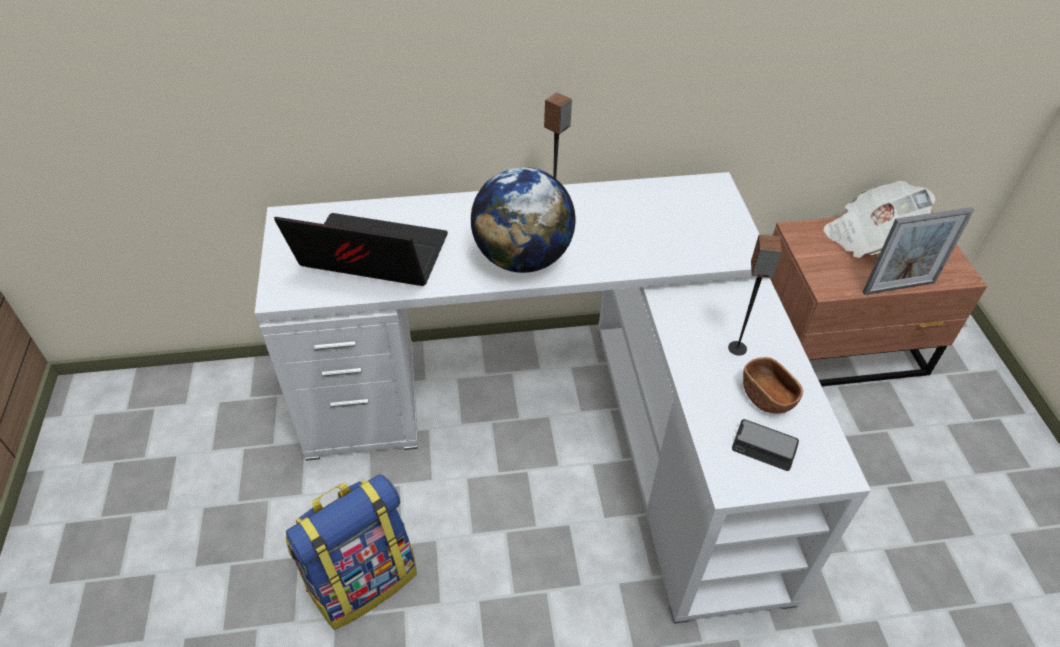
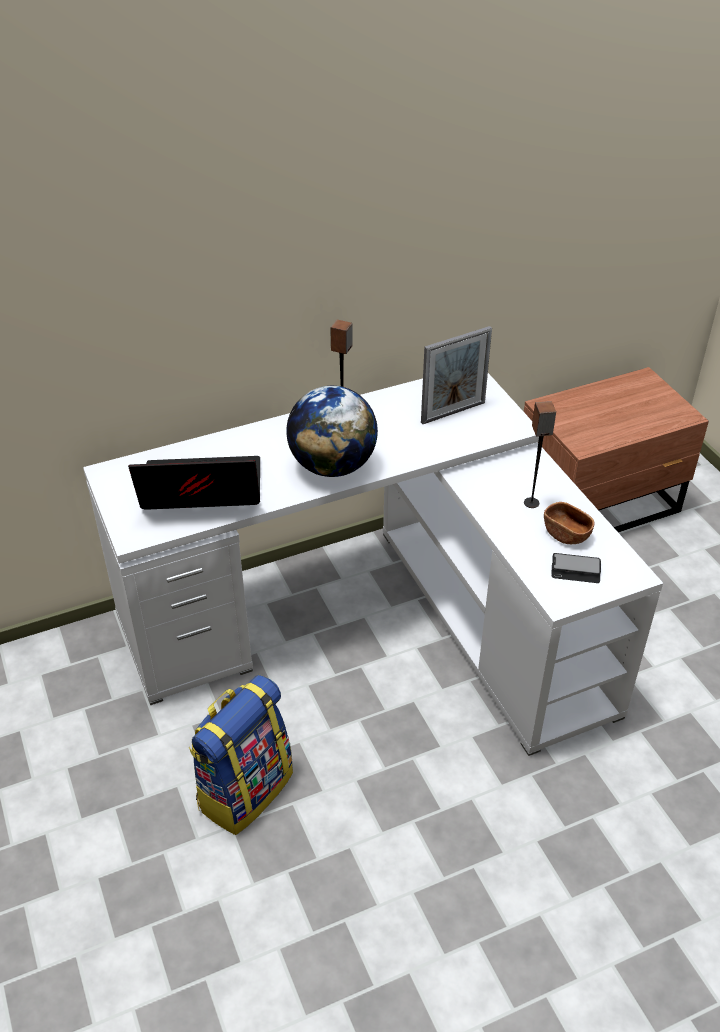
camera: 15 degrees left, 5 degrees down
newspaper [824,181,936,258] -> none
picture frame [863,207,974,295] -> picture frame moved to [421,326,492,424]

